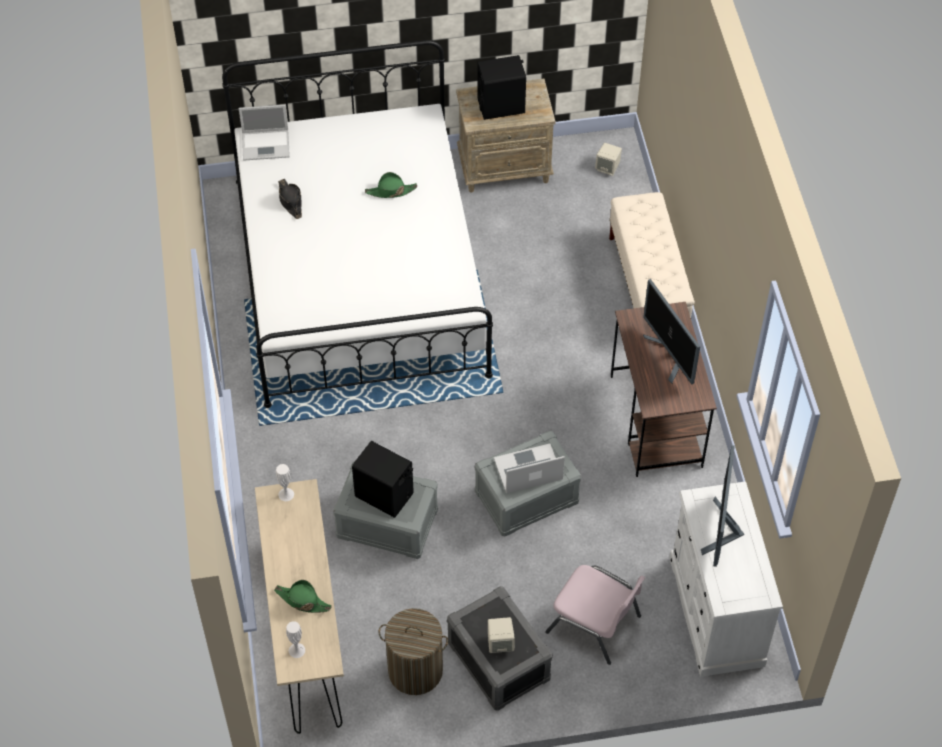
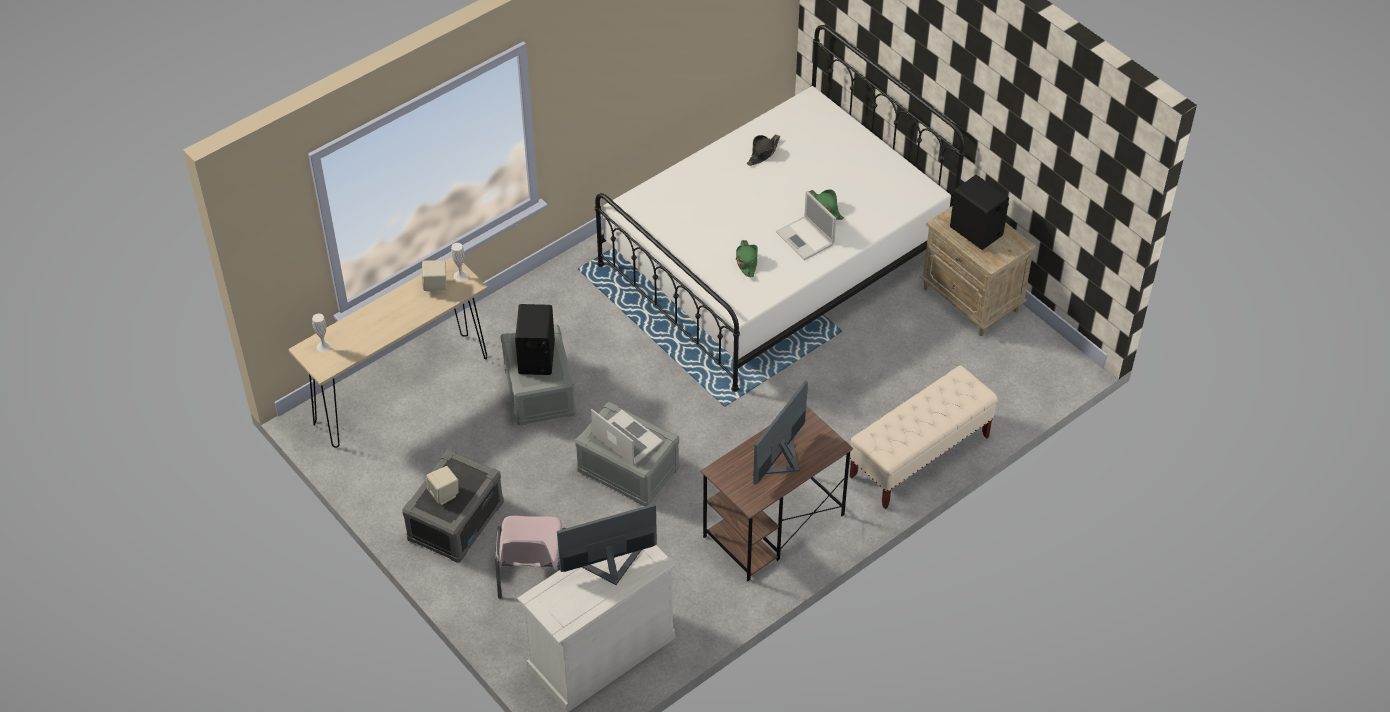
camera: 60 degrees right, 5 degrees down
laptop [239,105,290,161] -> laptop moved to [776,191,836,260]
green hat [274,580,332,613] -> green hat moved to [736,240,758,277]
laundry basket [378,608,448,695] -> none
beige speaker [595,143,622,176] -> beige speaker moved to [422,261,446,294]

